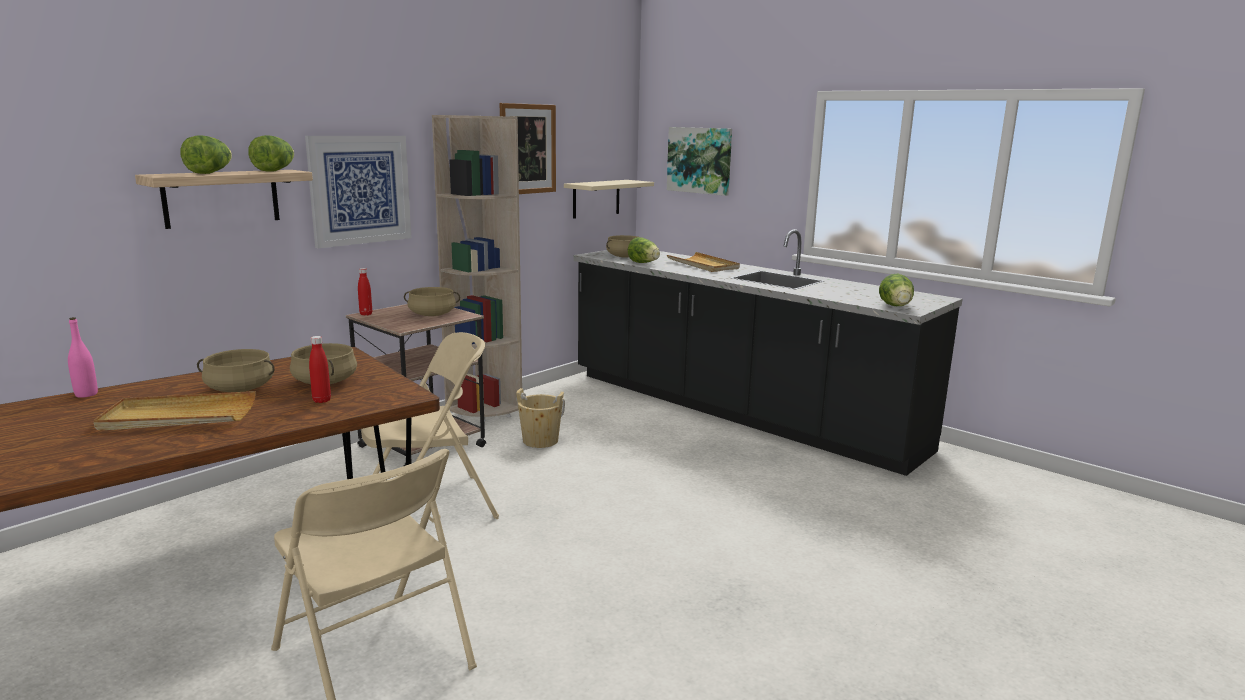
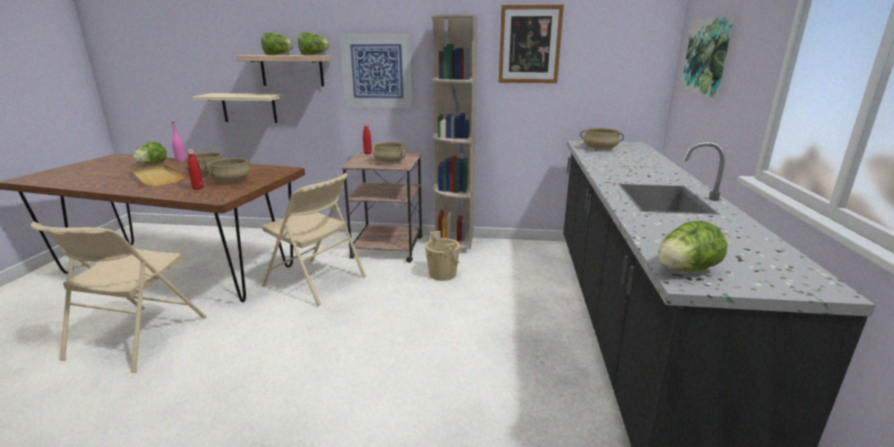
camera: 55 degrees right, 5 degrees up
beige shelf [564,180,654,219] -> beige shelf moved to [192,93,284,123]
lettuce [628,237,660,263] -> lettuce moved to [133,142,167,164]
beige tray [667,252,740,272] -> none

